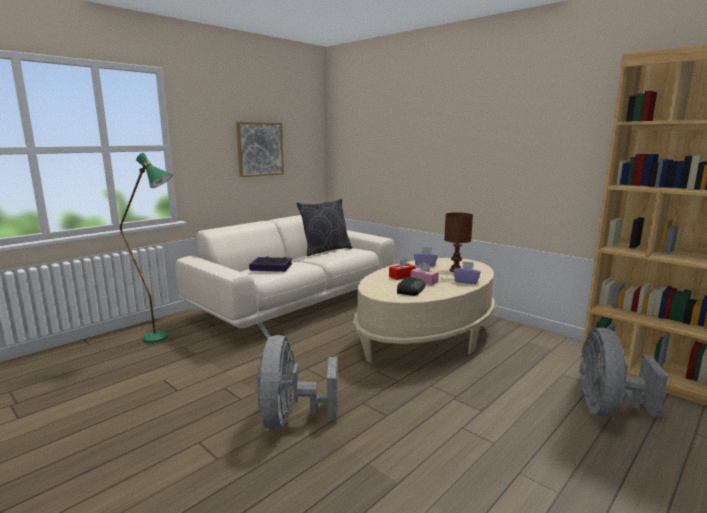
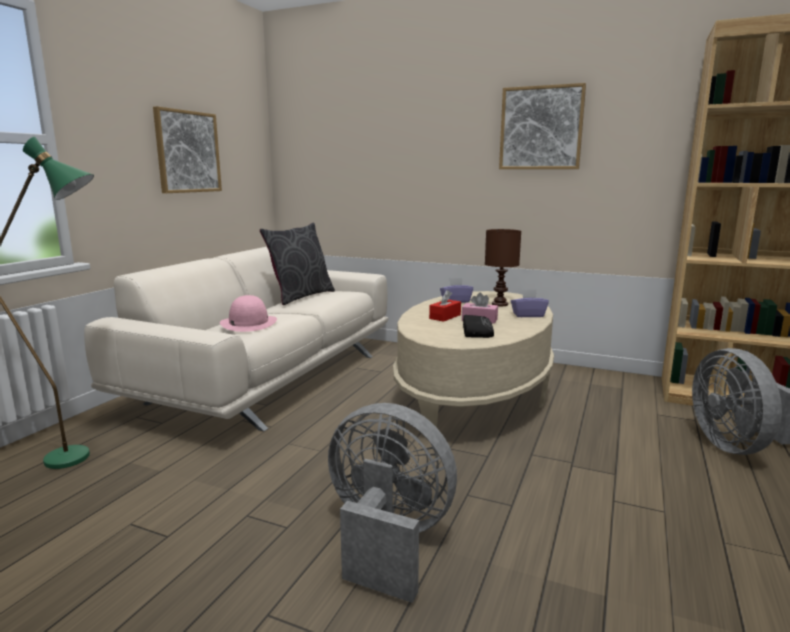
camera: 20 degrees left, 0 degrees up
book [249,257,292,272] -> pink hat [220,295,277,332]
grey fan [256,335,337,430] -> grey fan turned 135 degrees clockwise [328,403,457,603]
none -> picture [499,83,586,169]

